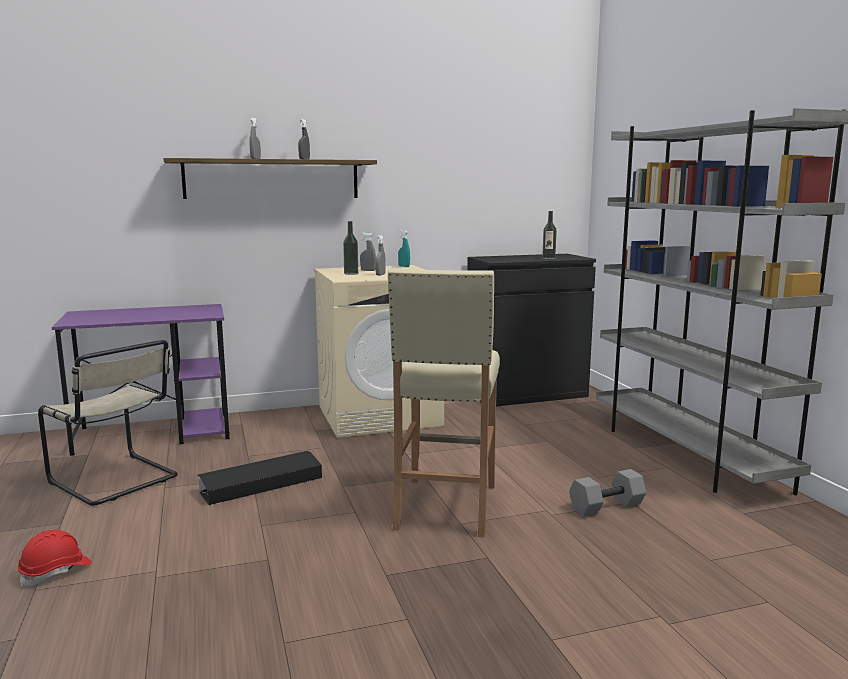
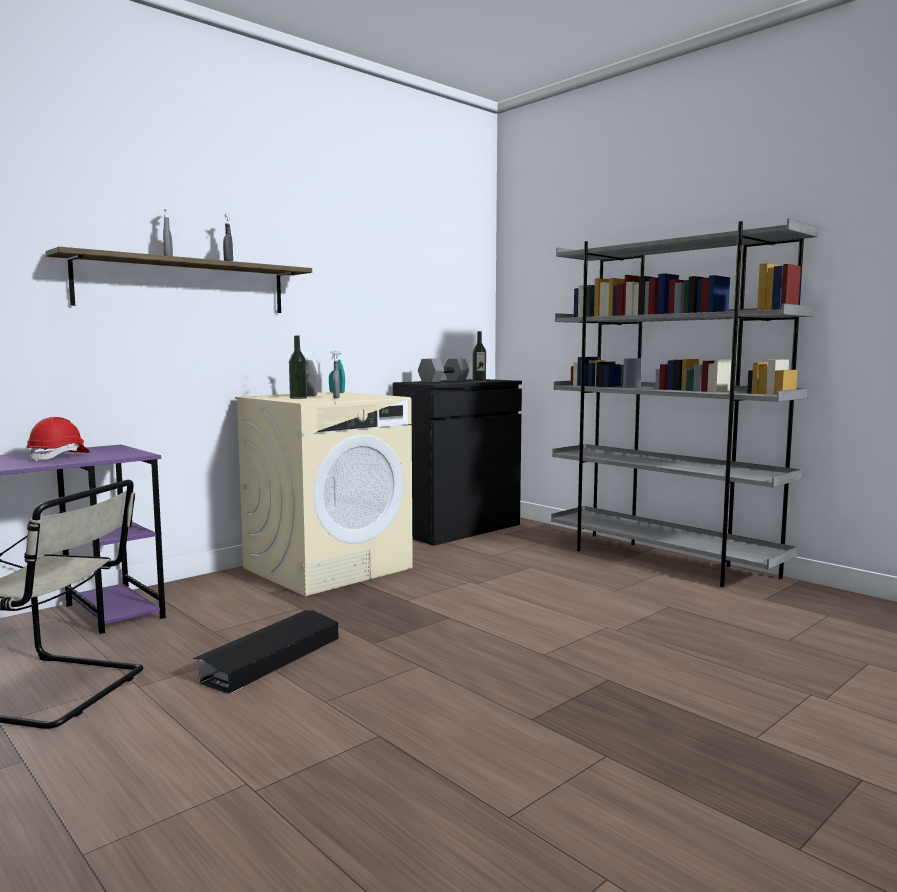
camera: 25 degrees left, 5 degrees down
red hard hat [18,530,92,587] -> red hard hat moved to [26,417,90,462]
beige stool [388,268,500,537] -> none
grey dumbbell [569,469,646,516] -> grey dumbbell moved to [418,358,469,383]

